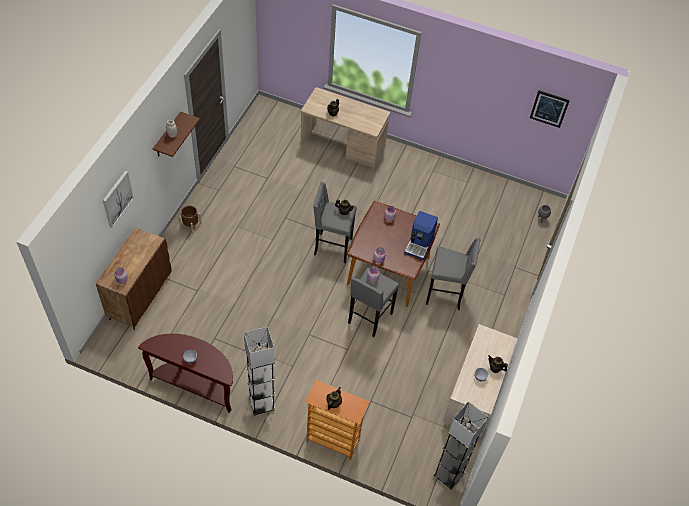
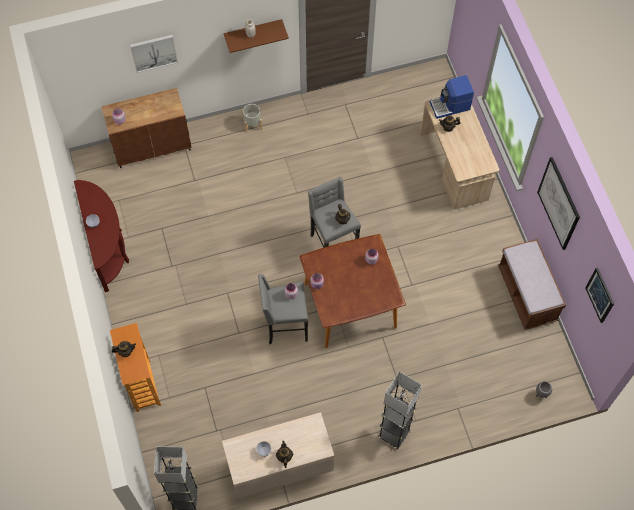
camera: 55 degrees right, 10 degrees up
brown planter [179,206,202,234] -> grey planter [242,104,262,133]
grey floor lamp [244,327,276,415] -> grey floor lamp moved to [378,371,422,449]
coffee machine [404,211,438,260] -> coffee machine moved to [430,75,474,119]
grey stool [426,238,480,310] -> none
none -> brown bench [498,239,566,330]
none -> picture [537,157,580,250]

